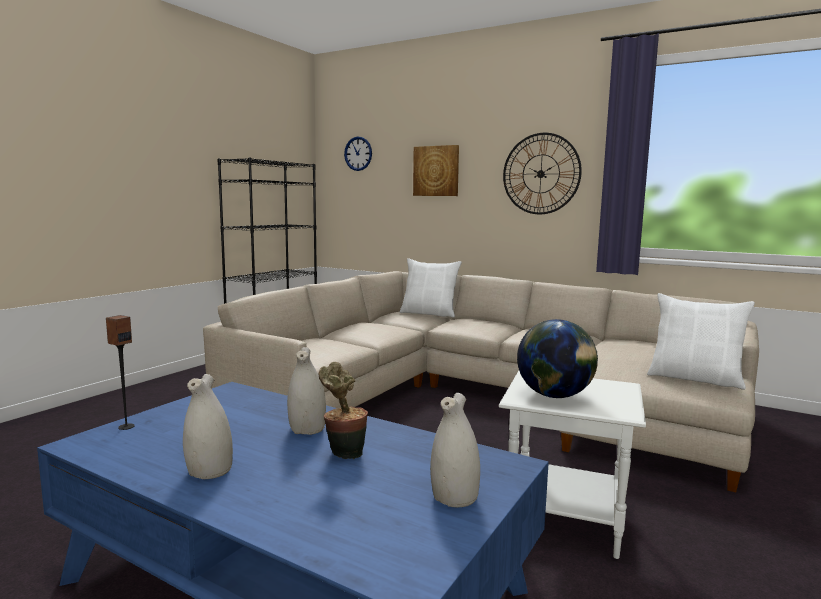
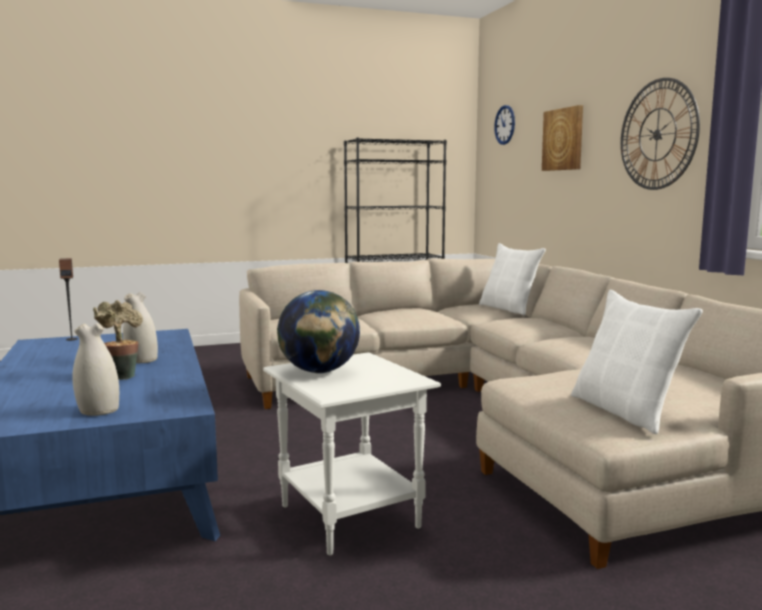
camera: 40 degrees right, 0 degrees up
white vase [183,374,233,479] -> none

